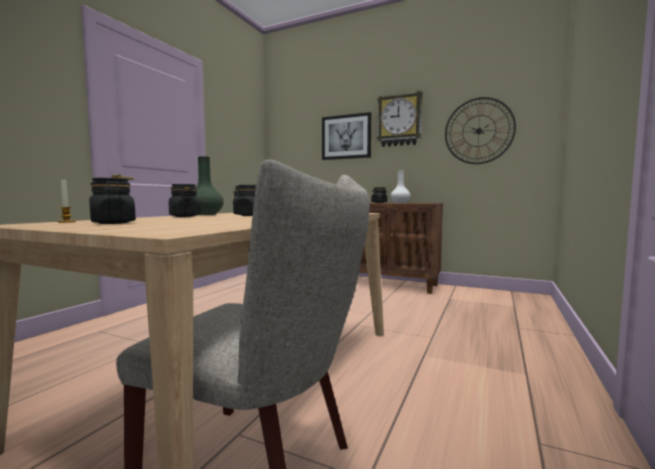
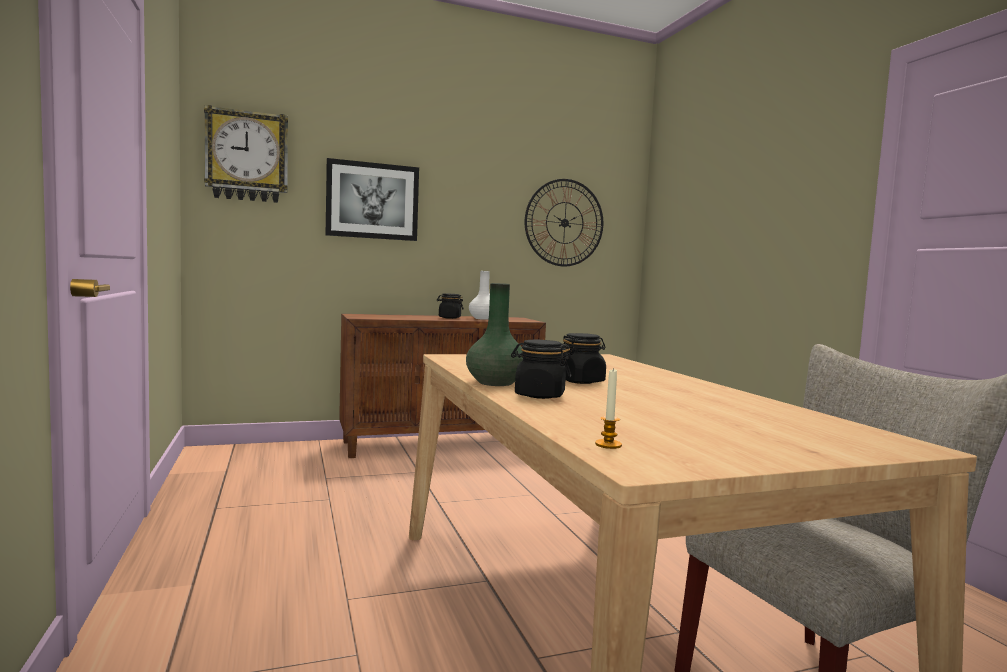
camera: 45 degrees left, 0 degrees up
black jar [89,178,136,224] -> none
wall clock [377,91,423,147] -> wall clock moved to [204,105,288,203]

